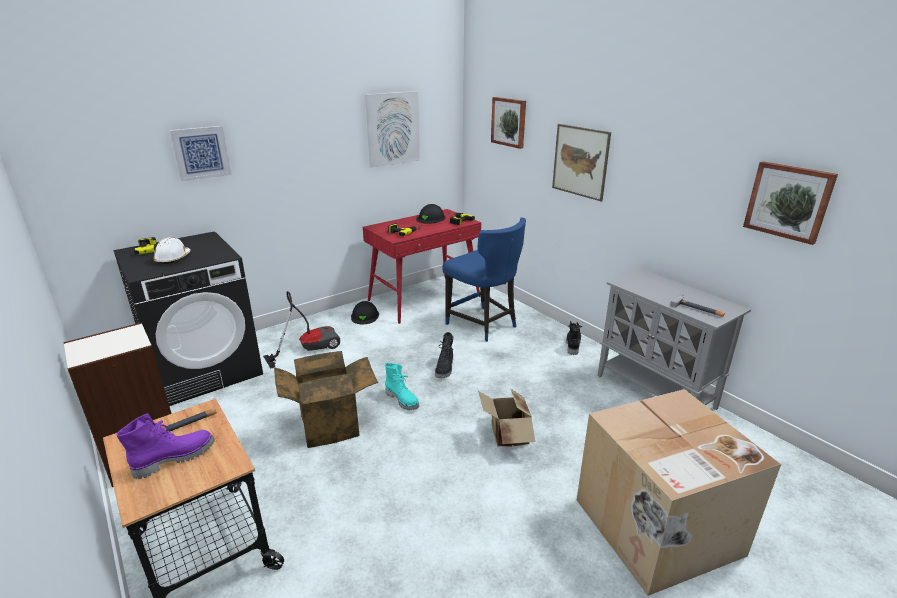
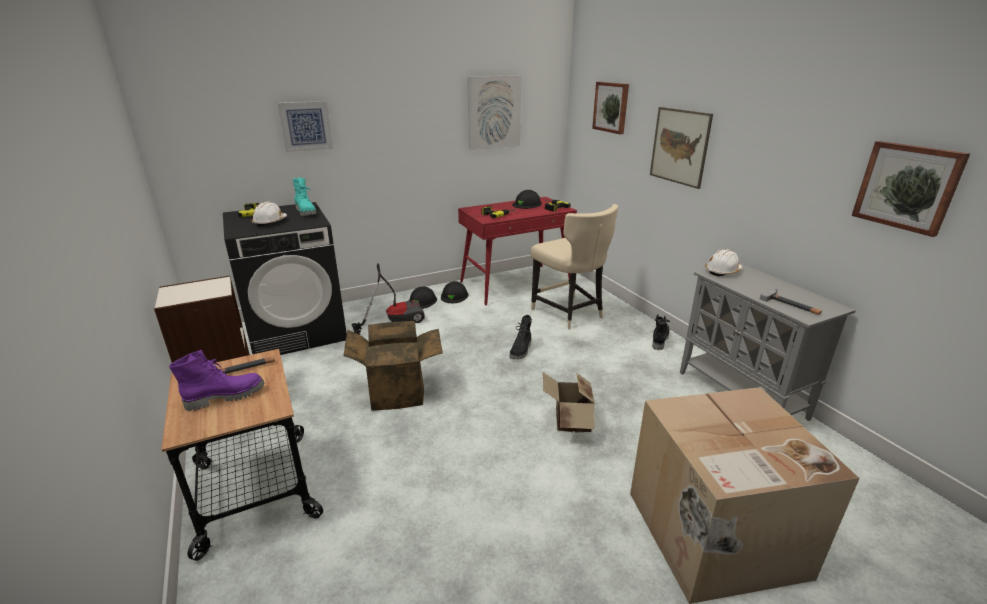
camera: 10 degrees right, 0 degrees up
turquoise boot [385,363,419,410] -> turquoise boot moved to [293,178,317,216]
blue chair [442,217,526,342] -> beige chair [530,204,618,329]
none -> black hard hat [409,286,437,309]
none -> white hard hat [705,249,742,276]

